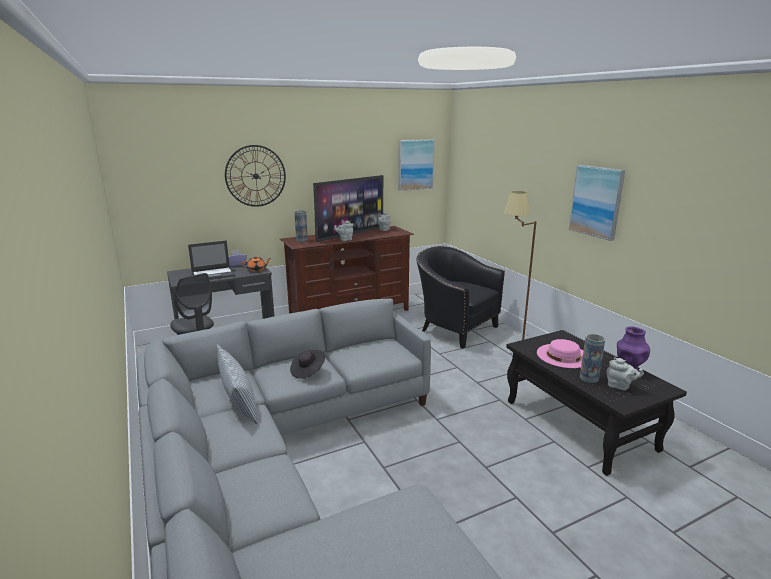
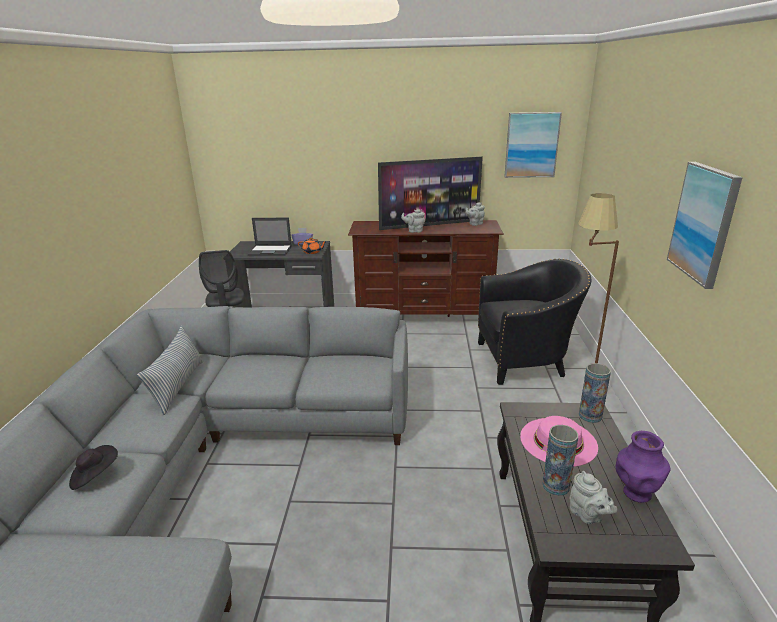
camera: 30 degrees right, 5 degrees up
wall clock [225,145,286,207] -> none
black hat [290,350,325,379] -> black hat moved to [69,445,118,490]
vase [294,210,308,242] -> vase moved to [579,363,611,423]
black armchair [416,246,505,348] -> black armchair turned 105 degrees clockwise [478,258,591,385]

